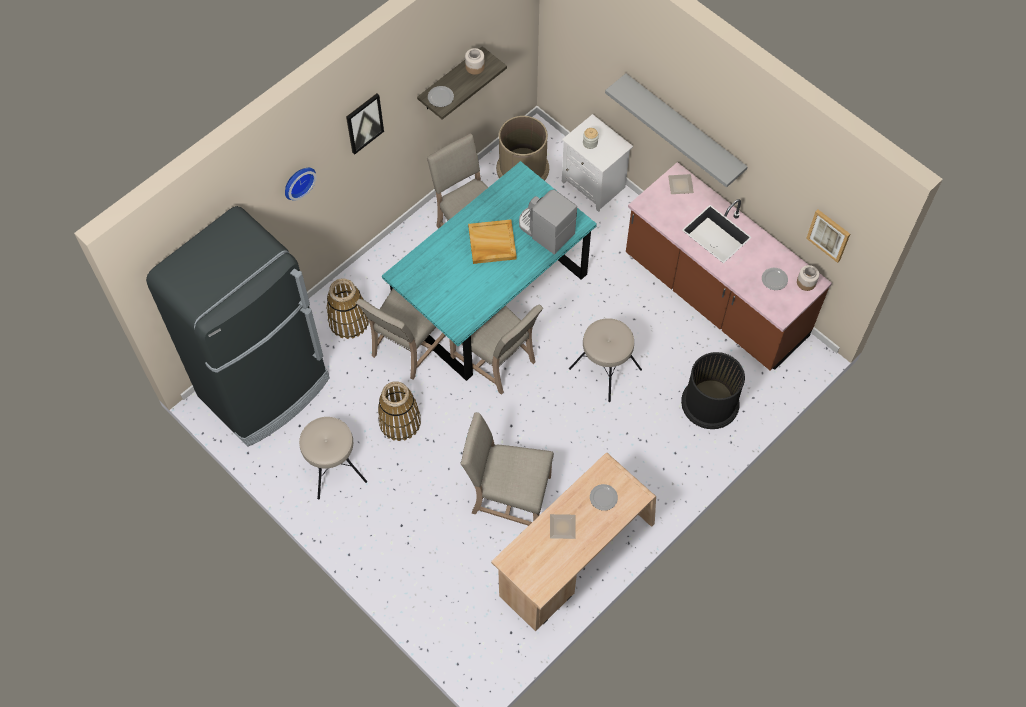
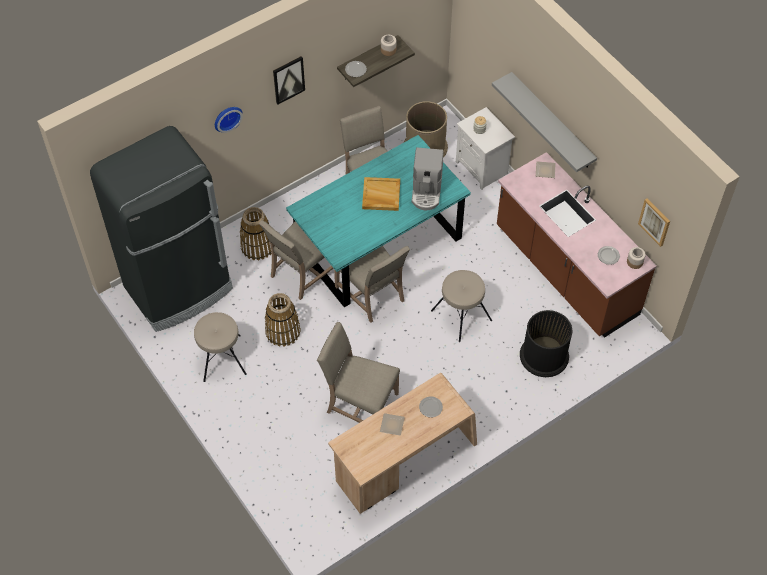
camera: 10 degrees right, 5 degrees down
coffee machine [519,190,577,254] -> coffee machine turned 135 degrees counterclockwise [412,148,443,210]

